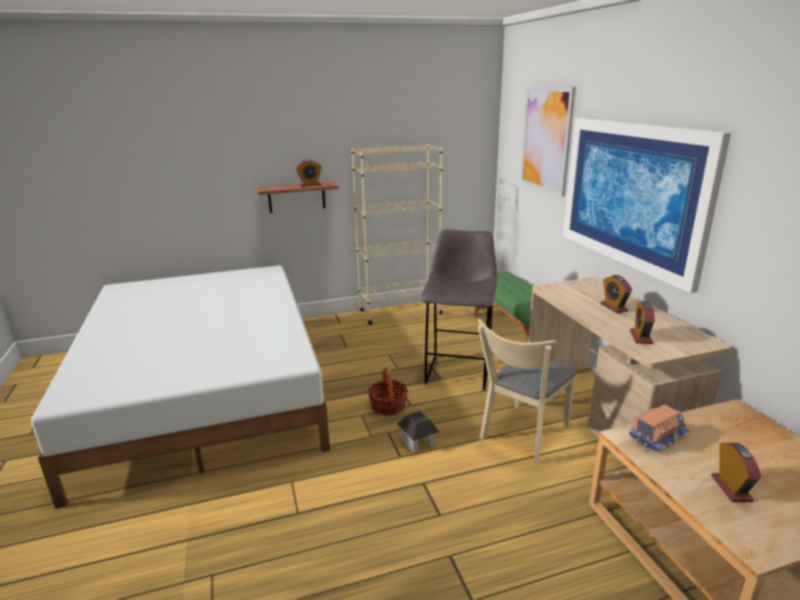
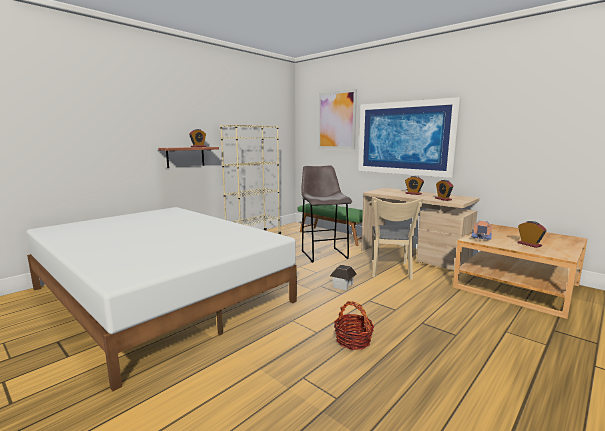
camera: 30 degrees left, 10 degrees down
basket [368,367,408,415] -> basket moved to [334,301,374,350]

